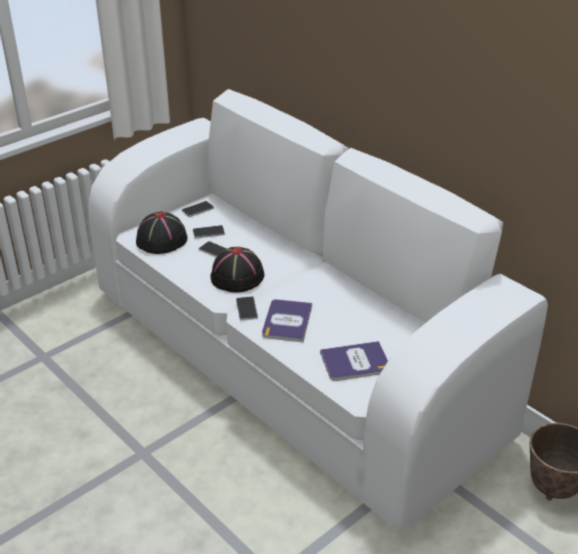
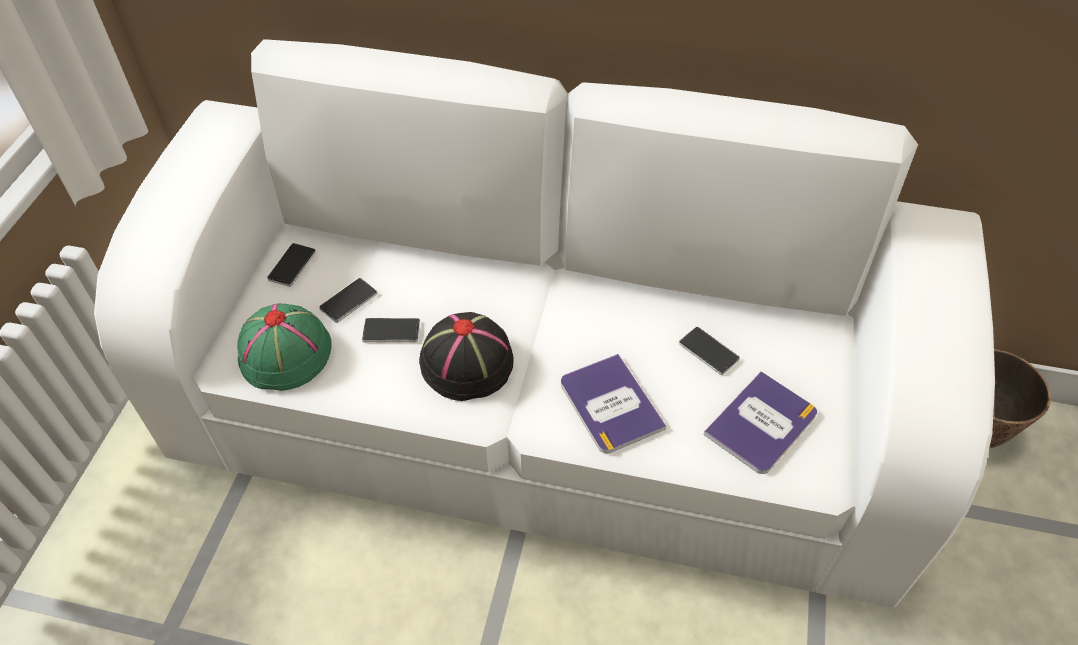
camera: 35 degrees left, 15 degrees up
black hat [136,211,188,254] -> green hat [237,304,332,391]
phone [236,296,258,321] -> phone moved to [679,326,740,375]

